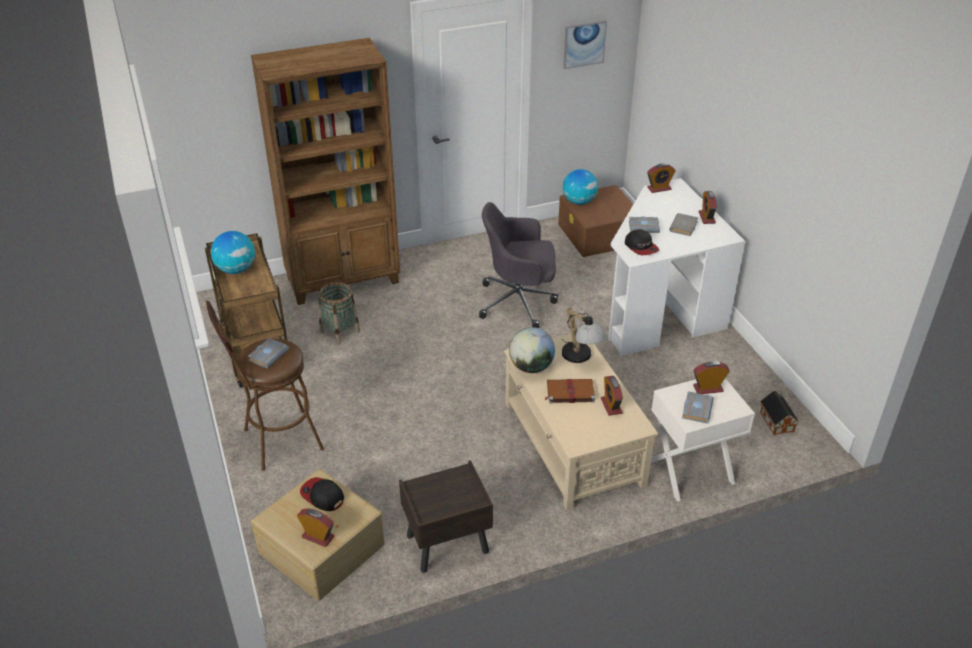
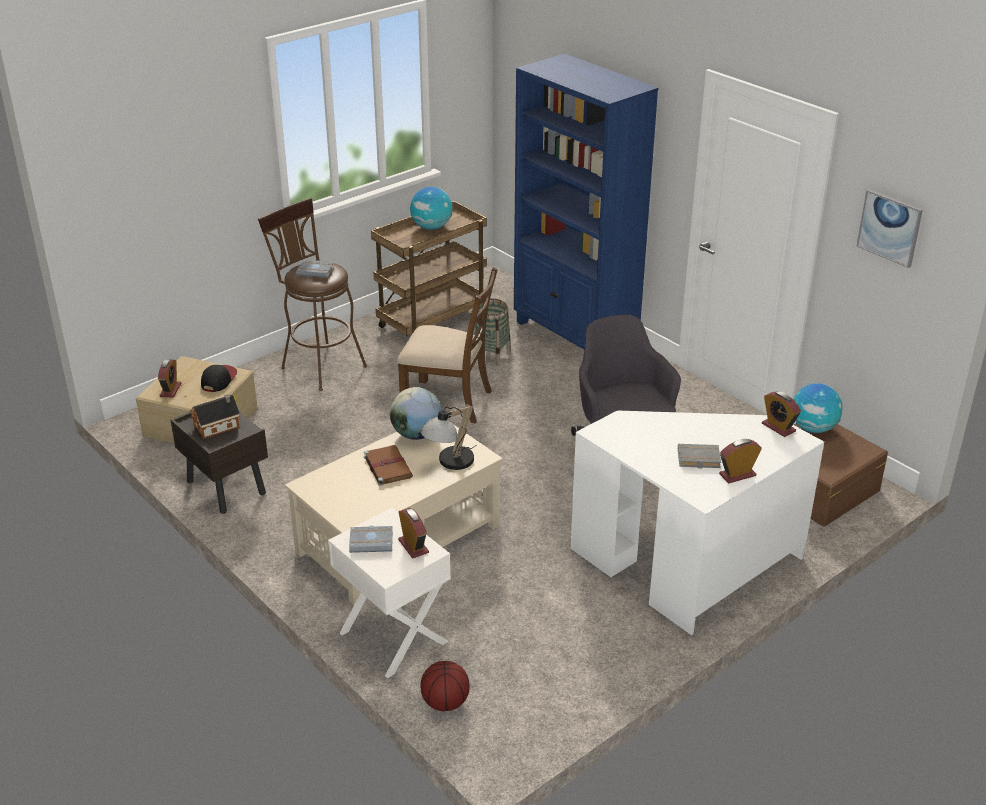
camera: 70 degrees right, 5 degrees down
brown bookcase [251,38,400,305] -> blue bookcase [514,54,658,350]
alarm clock [601,376,623,416] -> none
cap [625,229,659,255] -> none
grey book [629,216,660,233] -> none
toy house [760,391,799,435] -> toy house moved to [190,394,240,439]
none -> brown chair [397,267,498,424]
none -> basketball [421,661,470,711]

